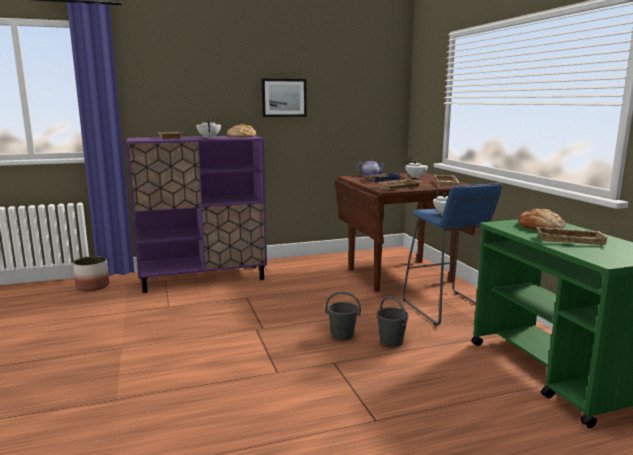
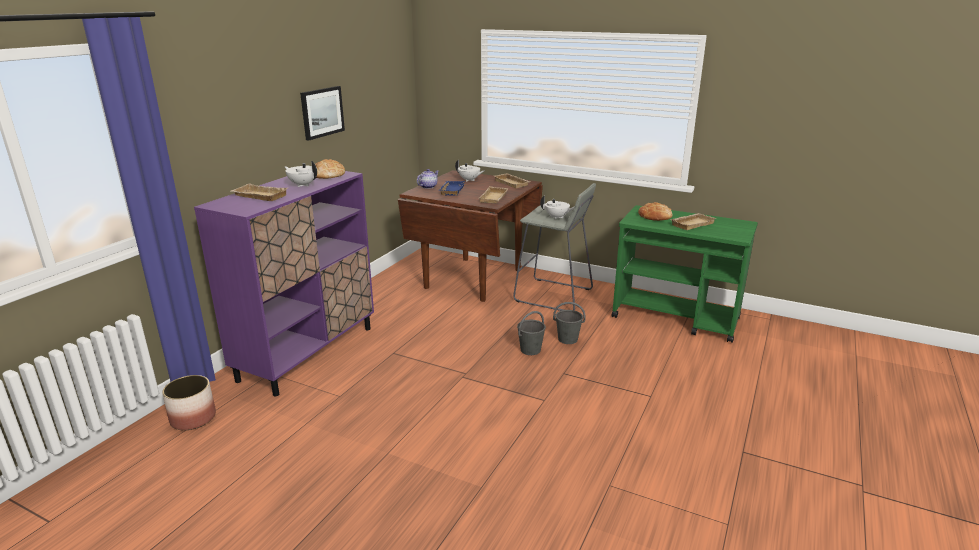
camera: 45 degrees left, 10 degrees up
blue stool [403,183,502,326] -> grey stool [513,183,596,311]

